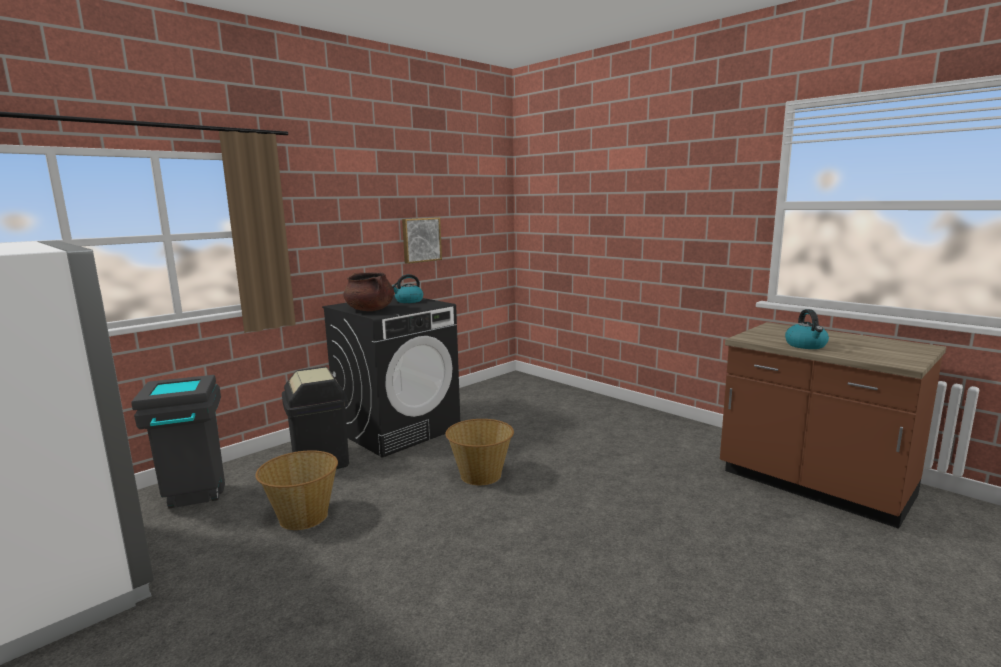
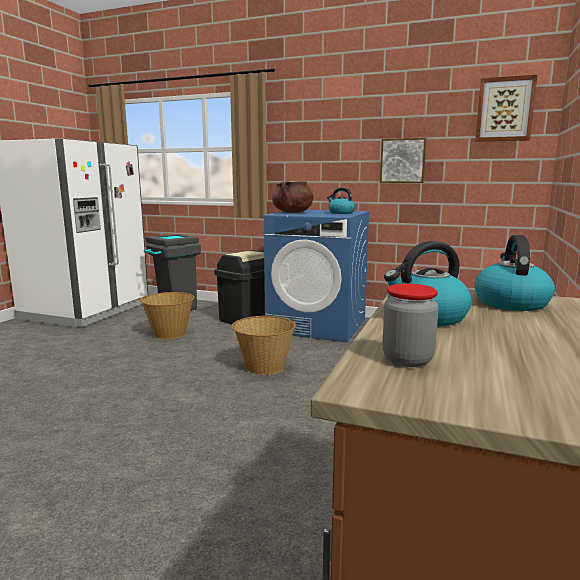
camera: 65 degrees right, 0 degrees up
black washing machine [322,295,460,458] -> blue washing machine [264,210,370,342]
none -> jar [382,284,439,367]
none -> picture [475,75,537,142]
none -> kettle [475,235,555,311]

